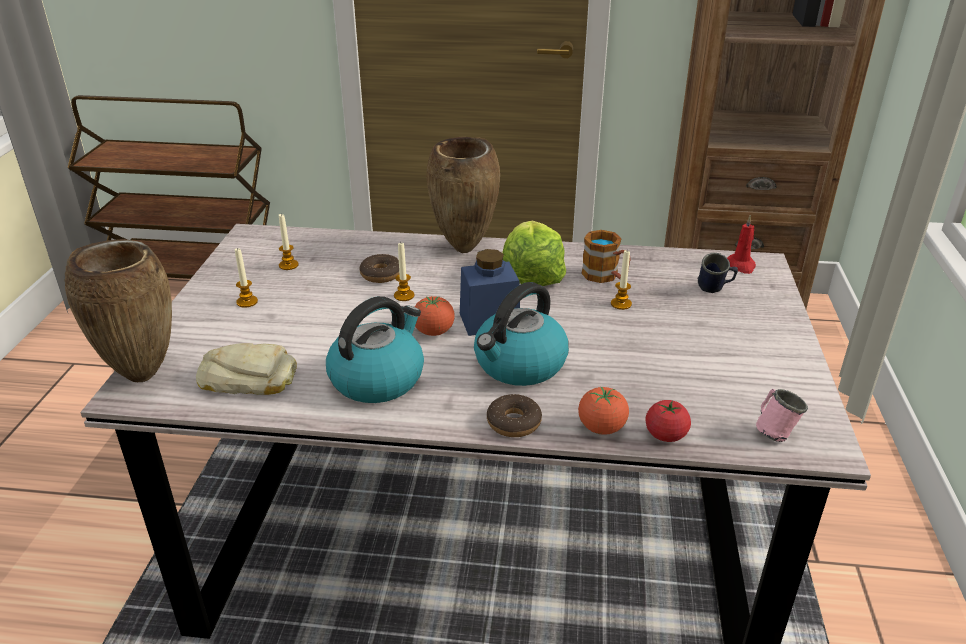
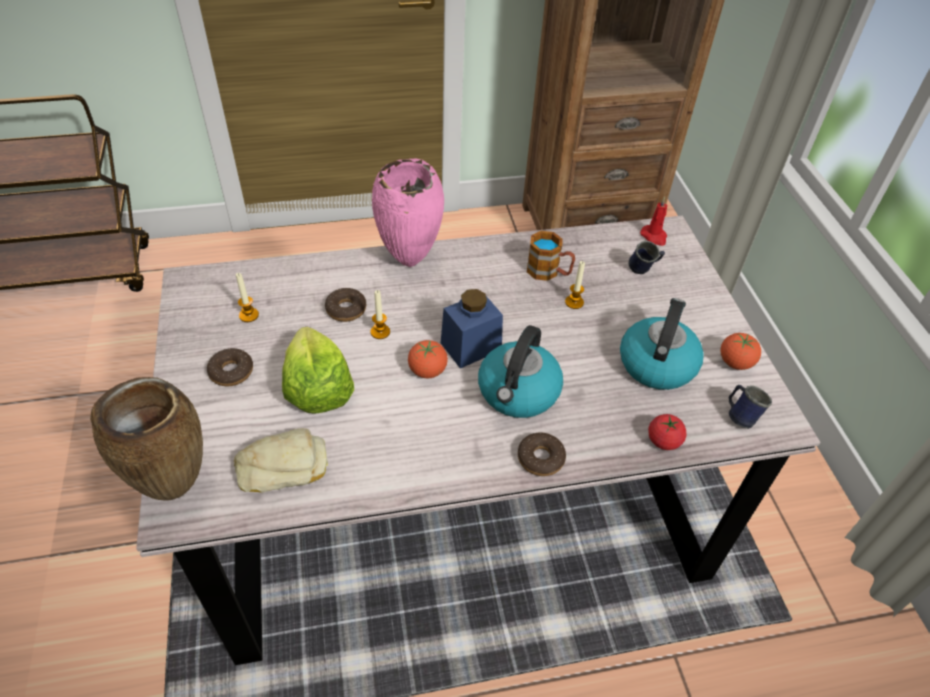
camera: 20 degrees left, 15 degrees up
candle [234,247,258,308] -> donut [207,348,253,386]
kettle [326,296,424,403] -> kettle moved to [620,298,704,390]
brown vase [426,137,500,253] -> pink vase [372,159,444,267]
lettuce [502,220,566,286] -> lettuce moved to [282,327,354,414]
tomato [578,387,629,435] -> tomato moved to [720,333,761,370]
pink mug [756,389,808,442] -> blue mug [729,385,772,429]

